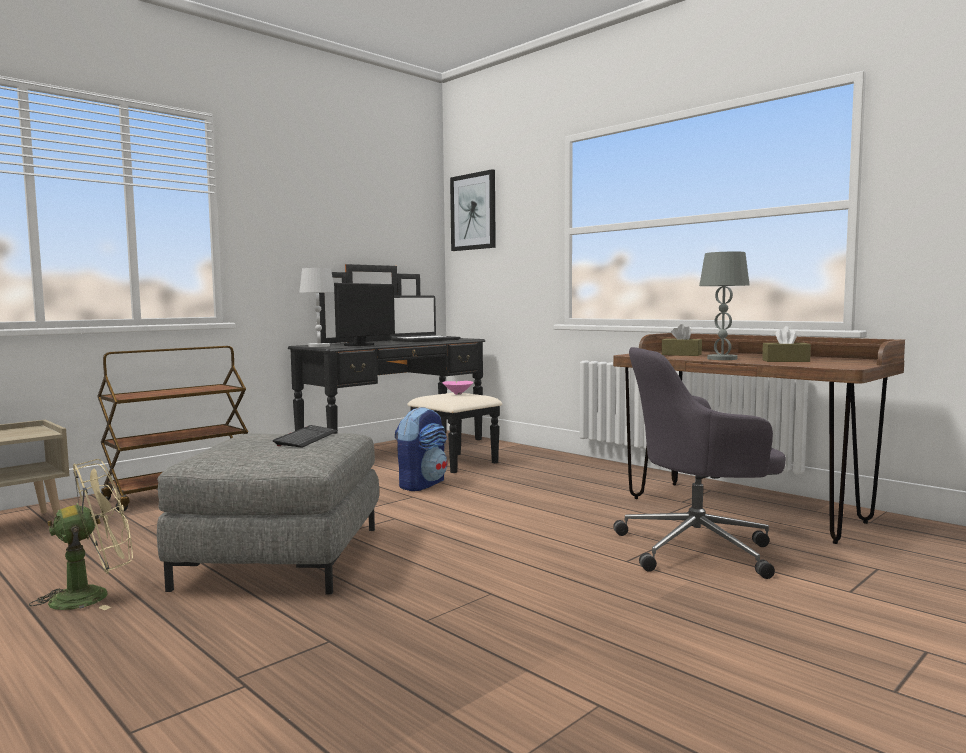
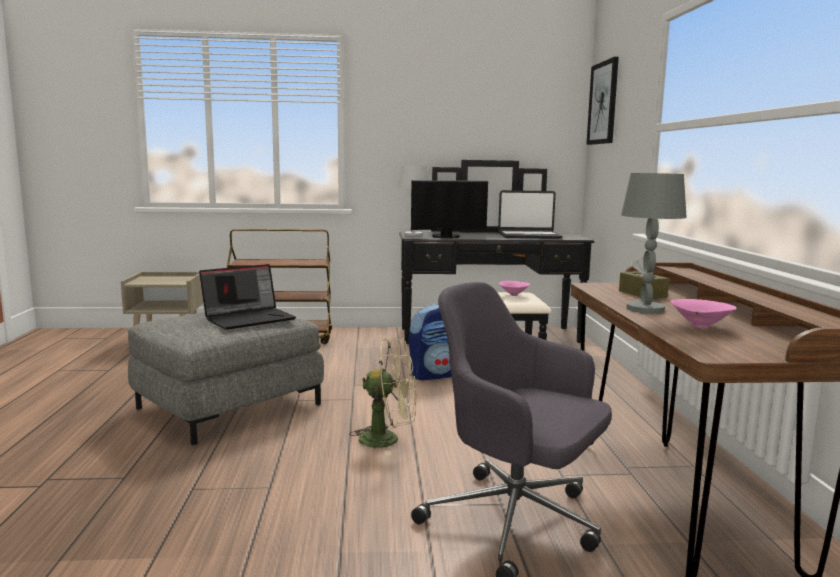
camera: 40 degrees right, 5 degrees up
beige fan [29,459,133,610] -> beige fan moved to [349,338,416,455]
keyboard [273,425,338,448] -> laptop [199,264,296,330]
brown tissue box [762,326,811,362] -> pink bowl [671,299,736,328]

